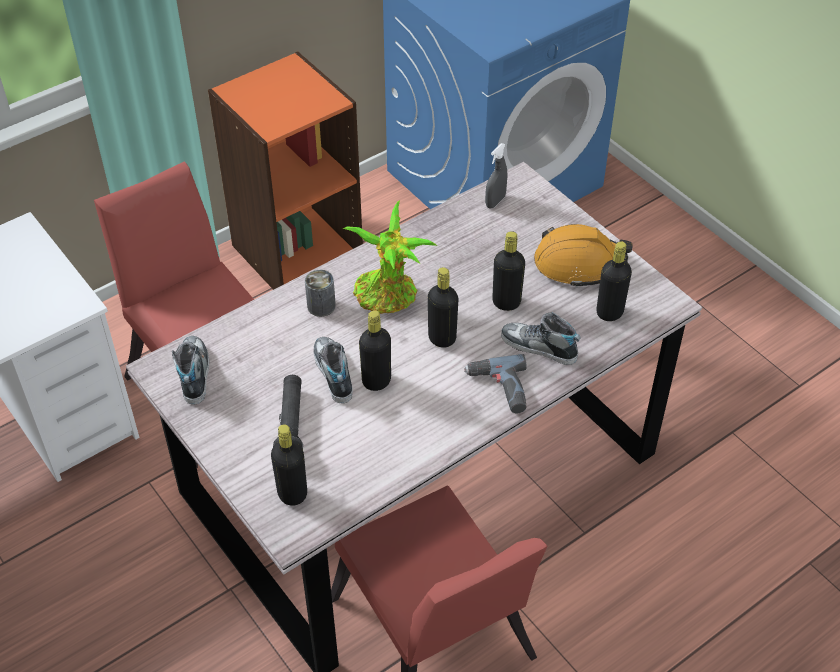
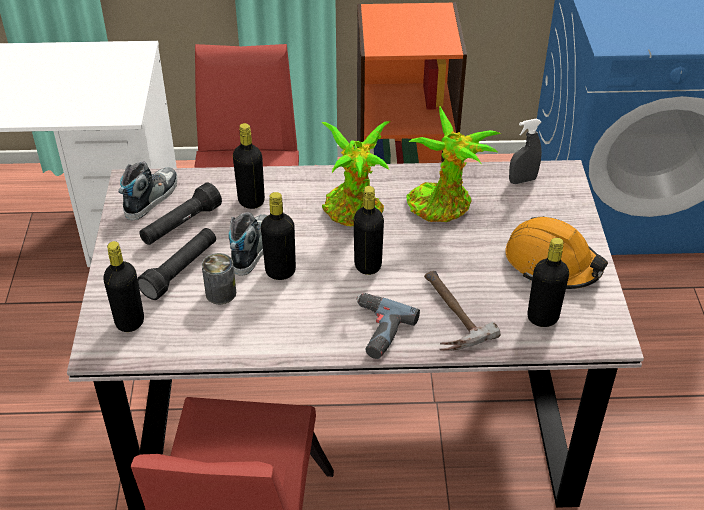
camera: 35 degrees right, 5 degrees down
can [305,270,336,317] -> can moved to [201,253,236,304]
black bottle [492,231,525,311] -> black bottle moved to [233,123,265,209]
shoe [501,312,581,365] -> hammer [424,271,501,351]
none -> black flashlight [139,182,222,245]
none -> potted plant [407,106,501,222]

